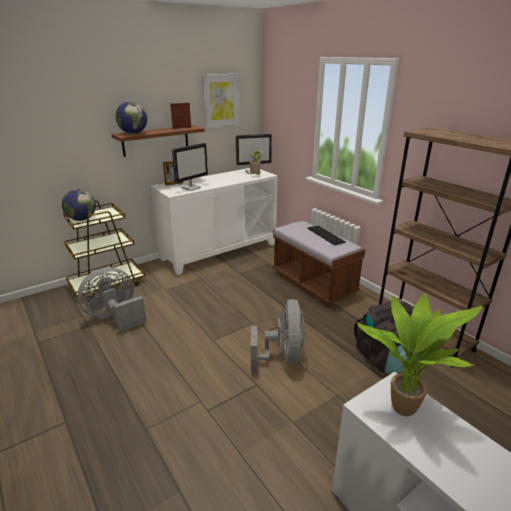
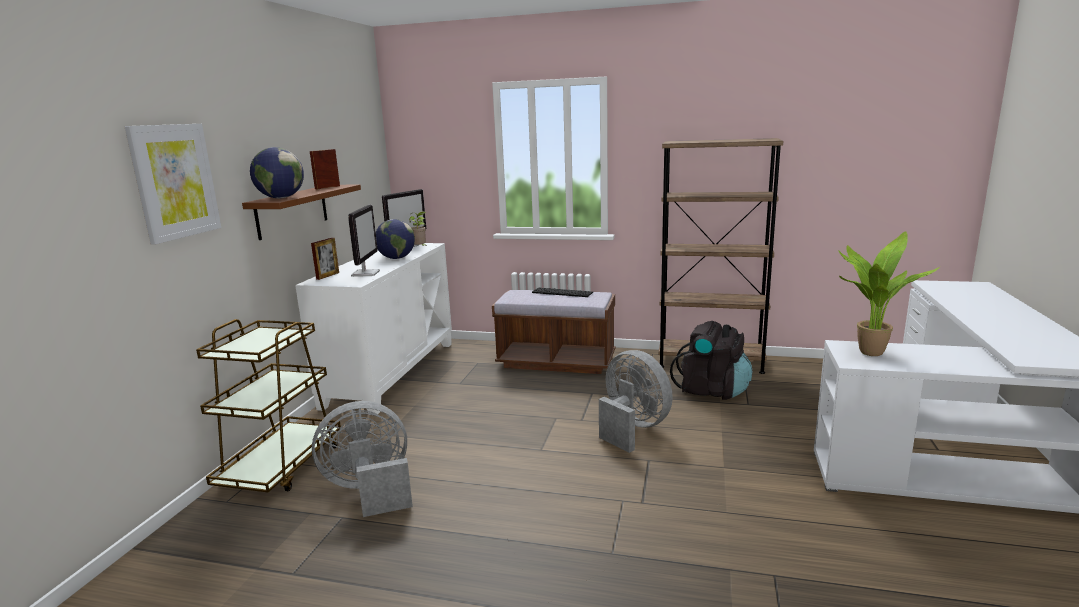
camera: 40 degrees left, 10 degrees down
globe [62,189,96,221] -> globe moved to [376,219,415,259]
grey fan [78,267,147,332] -> grey fan turned 60 degrees clockwise [312,401,413,517]
picture [202,74,239,129] -> picture moved to [125,124,221,245]

